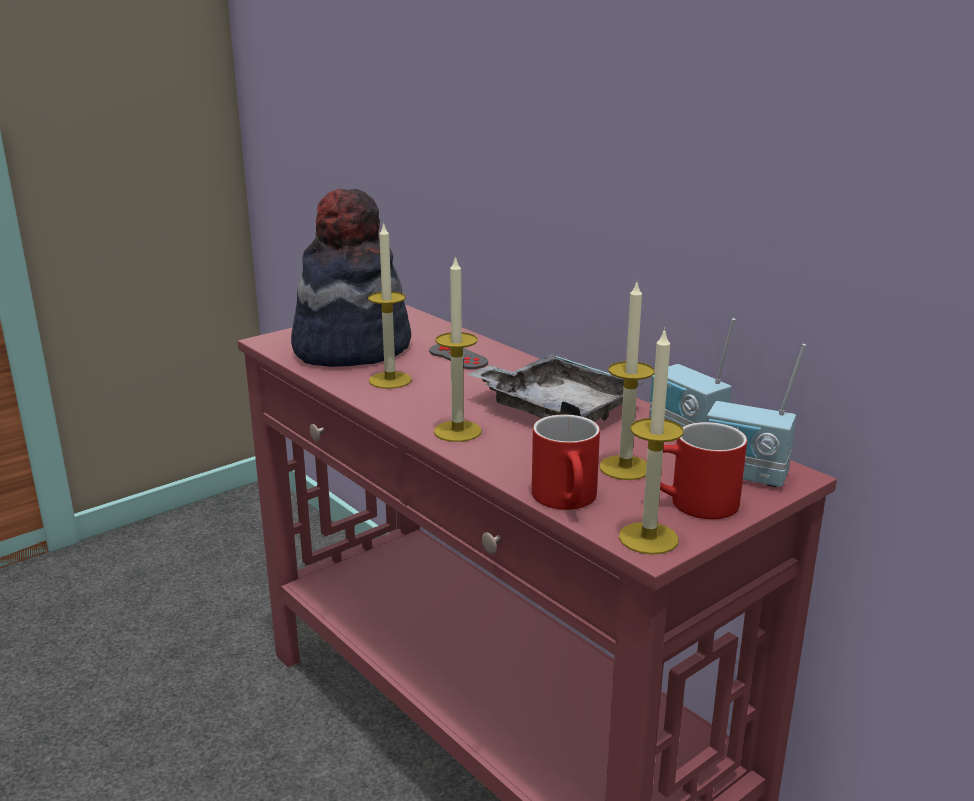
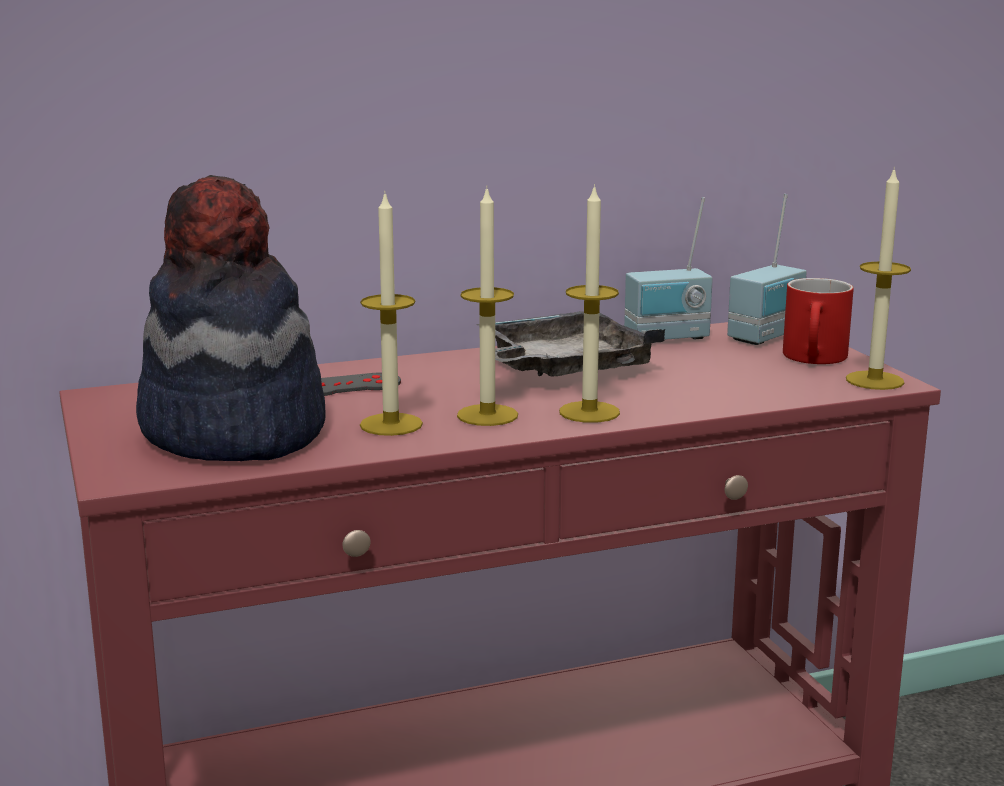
camera: 70 degrees left, 5 degrees down
red mug [532,414,600,510] -> none
candle [600,283,654,480] -> candle moved to [457,186,518,426]

